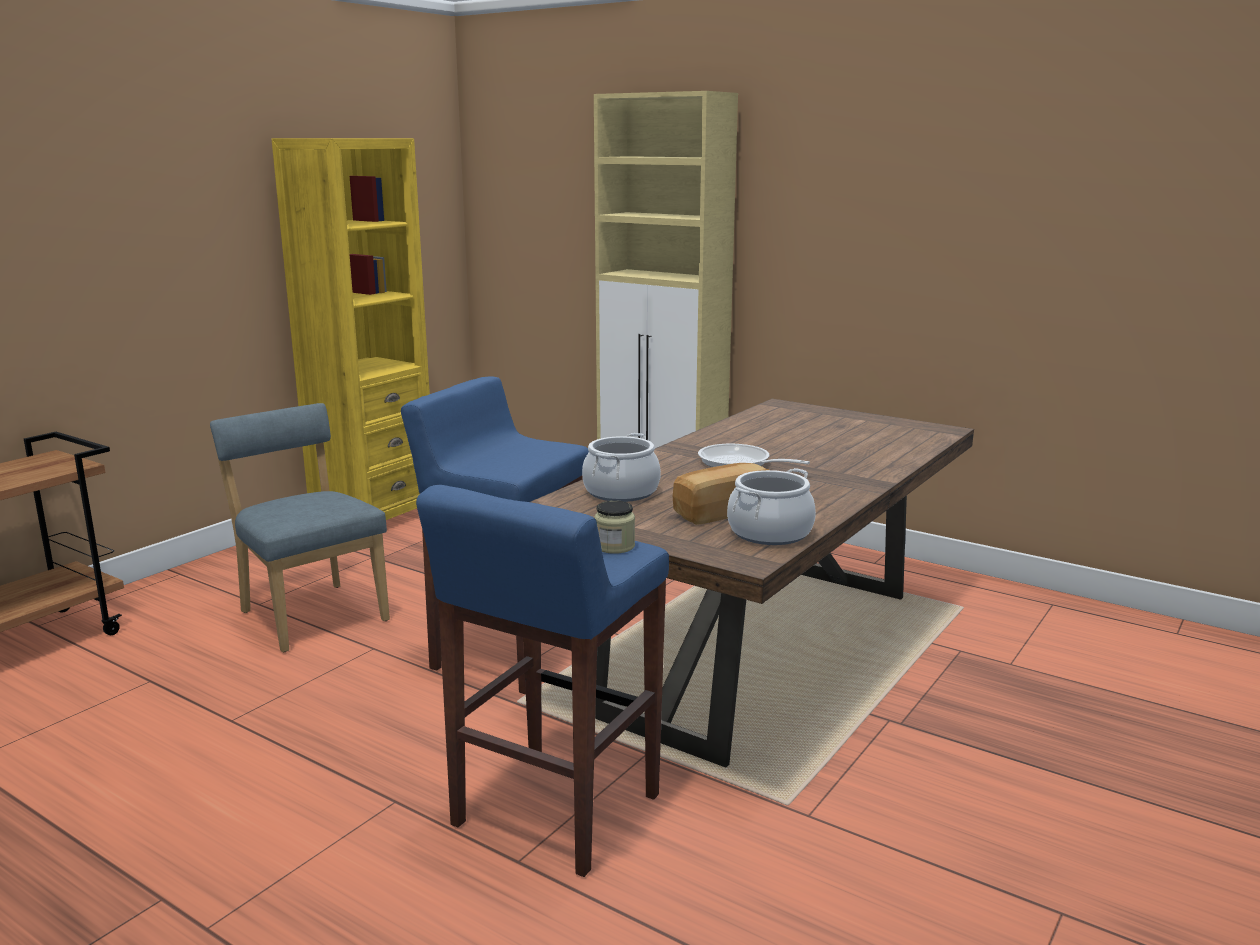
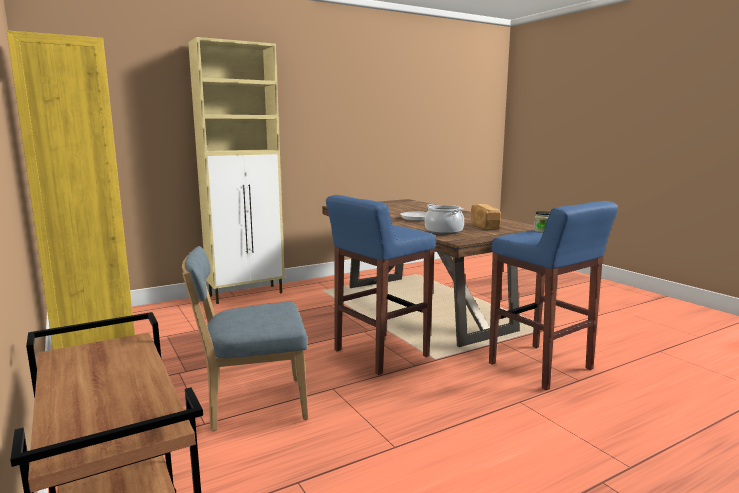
camera: 65 degrees left, 5 degrees down
cooking pot [727,468,816,545] -> none

